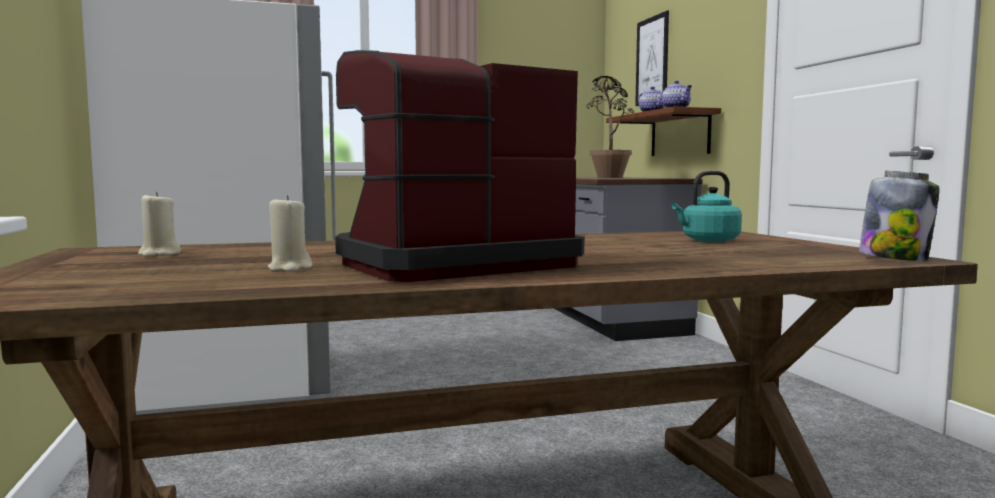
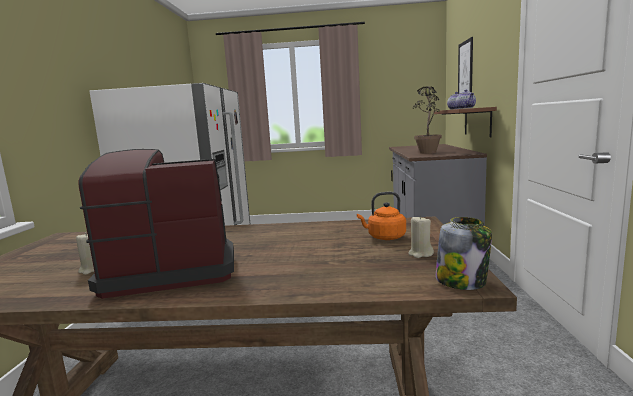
camera: 20 degrees right, 5 degrees up
beige candle [138,192,181,257] -> beige candle moved to [409,215,434,258]
turquoise kettle [672,171,742,242] -> orange kettle [357,192,406,240]

